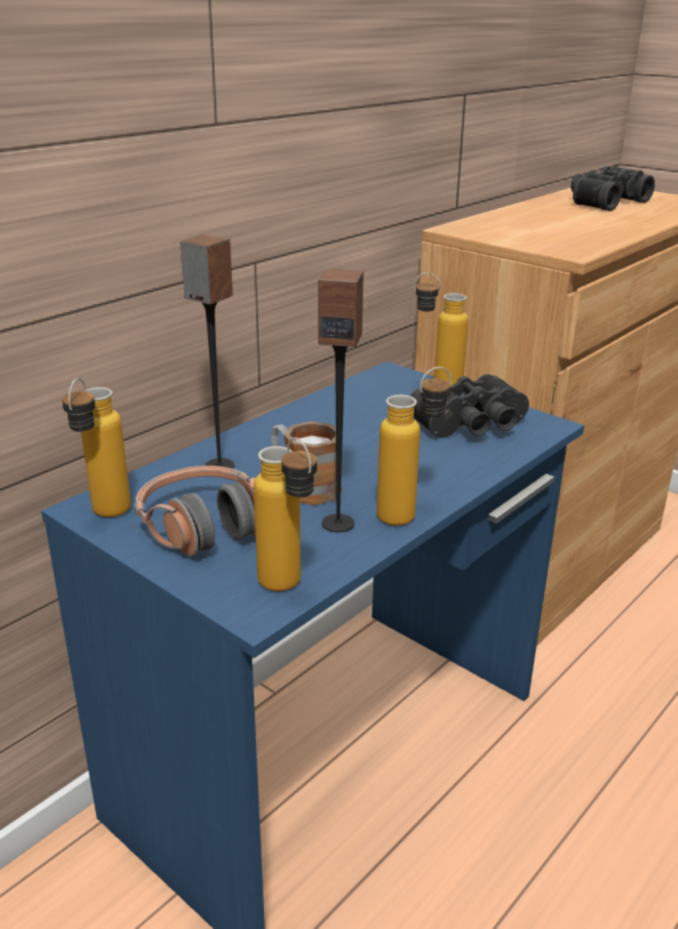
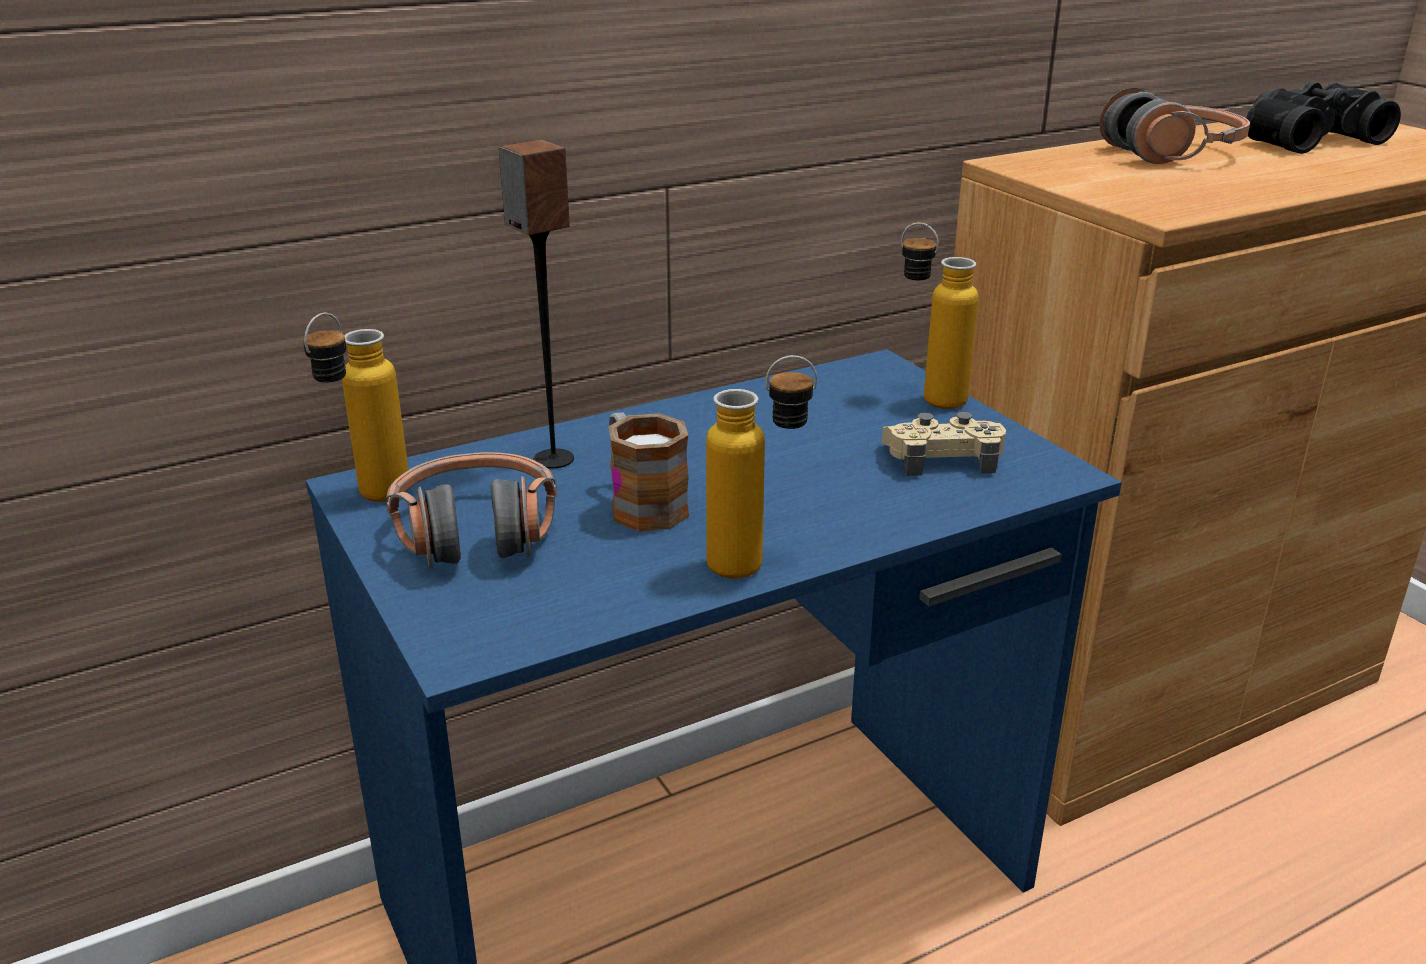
camera: 20 degrees right, 0 degrees up
bottle [254,437,317,591] -> none
speaker [318,269,364,532] -> none
black binoculars [410,374,529,438] -> beige game controller [882,412,1006,476]
none -> headphones [1099,88,1250,164]

